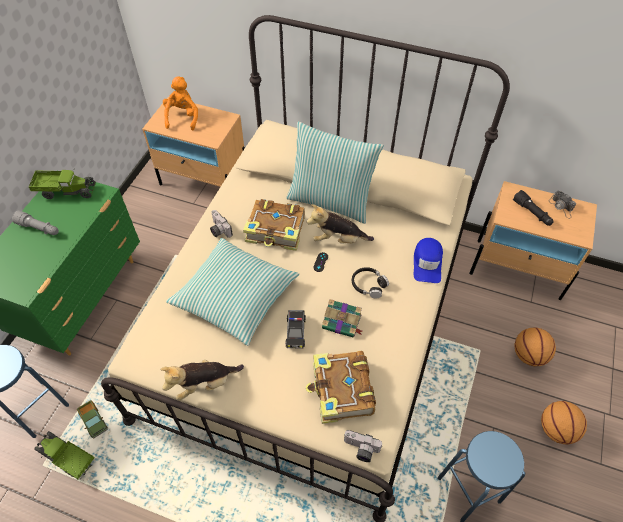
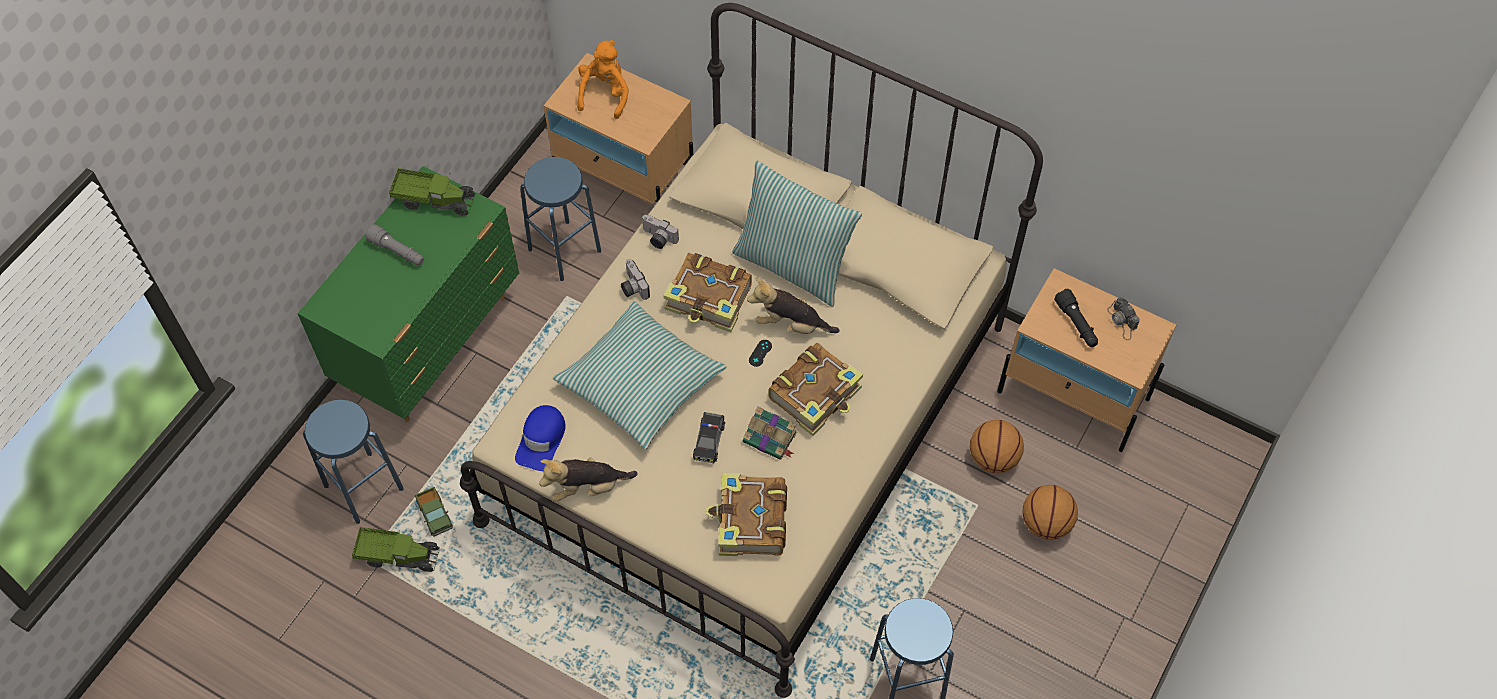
camera: 10 degrees right, 5 degrees up
toy truck [34,431,94,479] -> toy truck turned 150 degrees clockwise [352,527,440,572]
camera [344,430,382,462] -> camera moved to [642,215,679,249]
black headphones [352,267,389,299] -> book [768,343,863,436]
blue cap [414,238,443,283] -> blue cap moved to [515,405,566,471]
basketball [541,401,587,445] -> basketball moved to [970,420,1024,473]
none -> blue stool [520,157,601,281]

